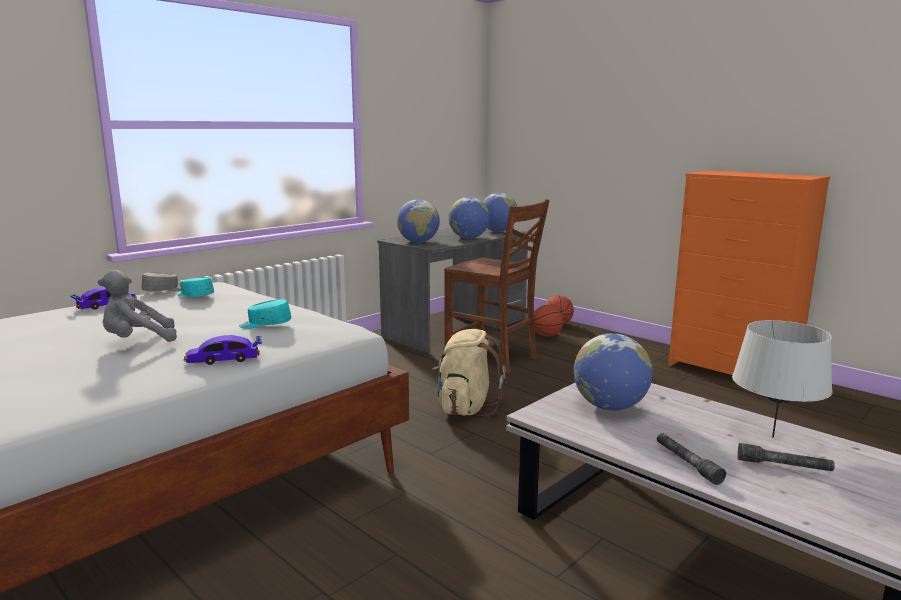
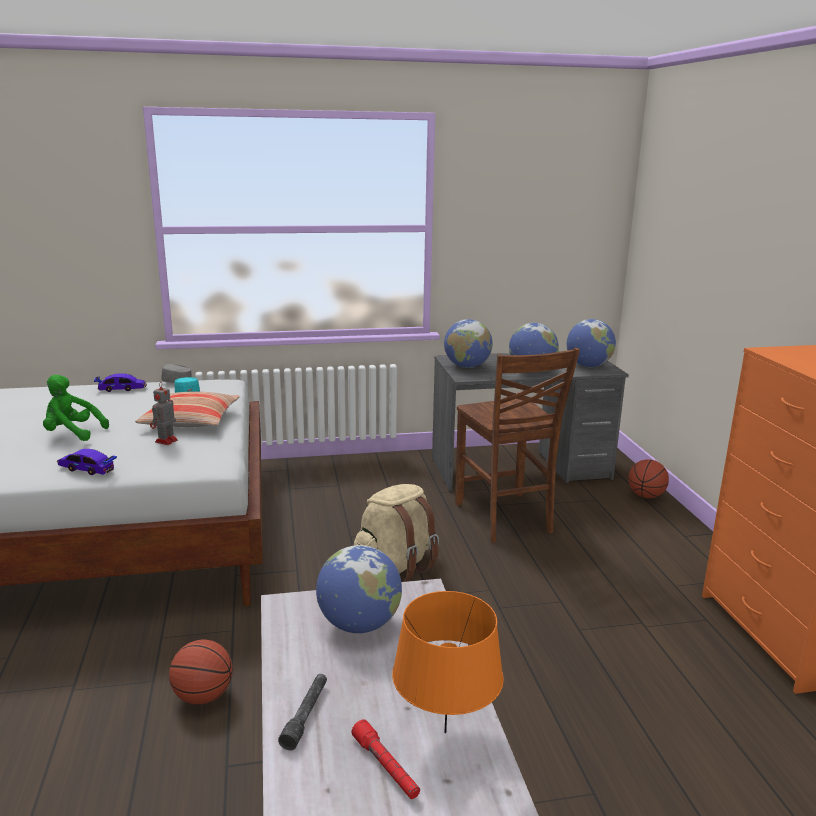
camera: 35 degrees right, 5 degrees up
grey plush toy [98,270,177,342] -> green plush toy [43,375,109,441]
turquoise cap [239,299,291,329] -> toy robot [150,382,178,445]
basketball [534,305,564,337] -> basketball moved to [169,640,233,705]
grey table lamp [732,320,833,438] -> orange table lamp [392,591,504,733]
grey flashlight [738,443,835,471] -> red flashlight [352,719,420,799]
none -> pillow [135,392,239,427]

